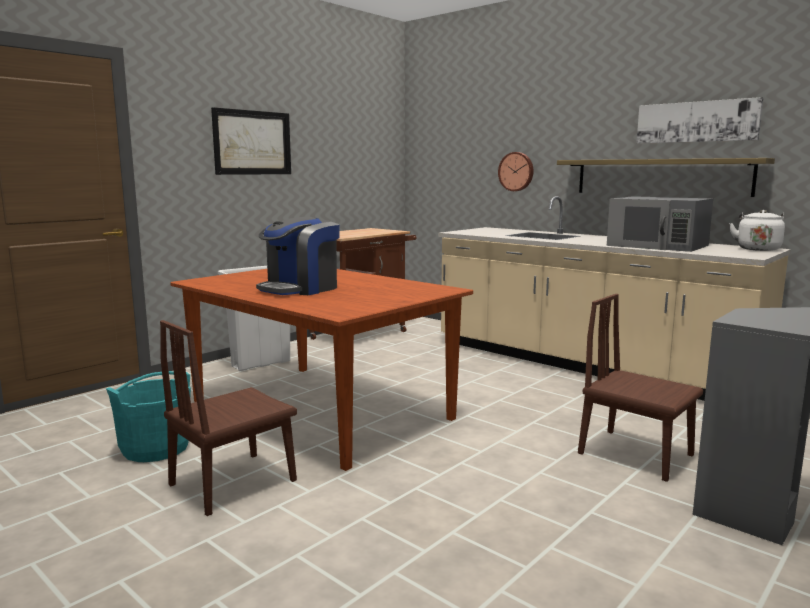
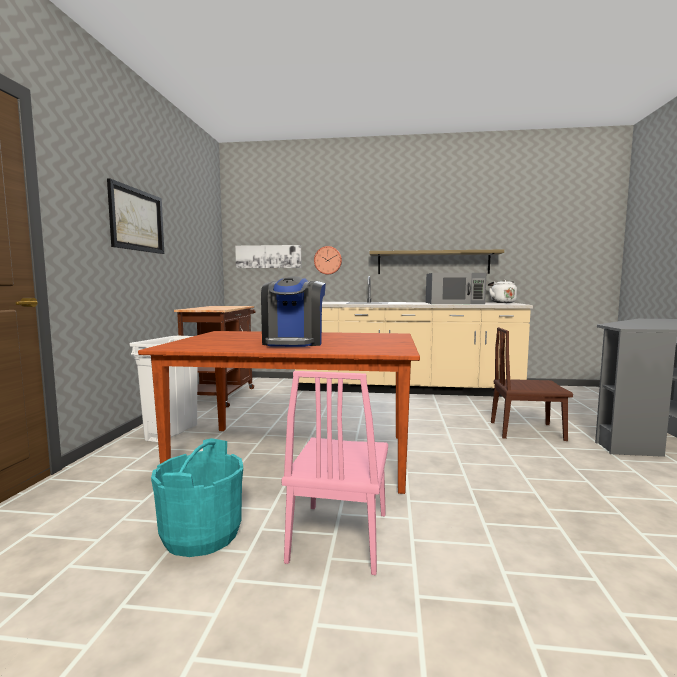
camera: 35 degrees left, 5 degrees down
brown chair [160,320,297,516] -> pink chair [282,371,388,575]
picture [637,97,764,144] -> picture moved to [235,245,302,268]

